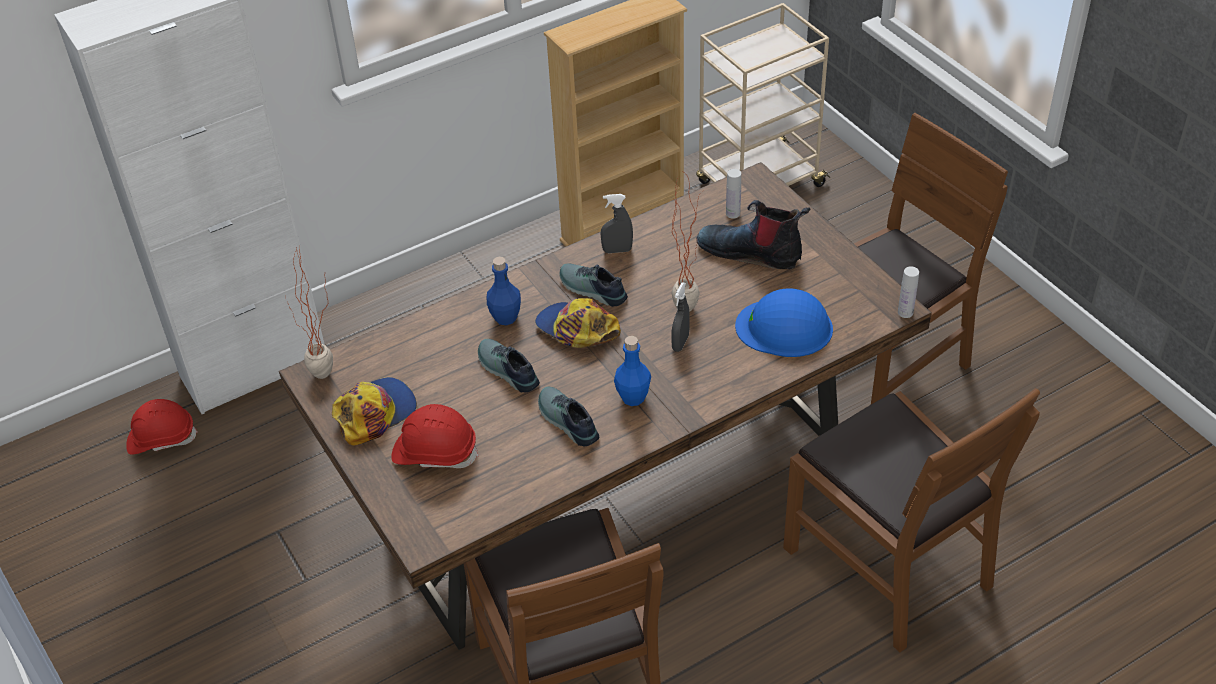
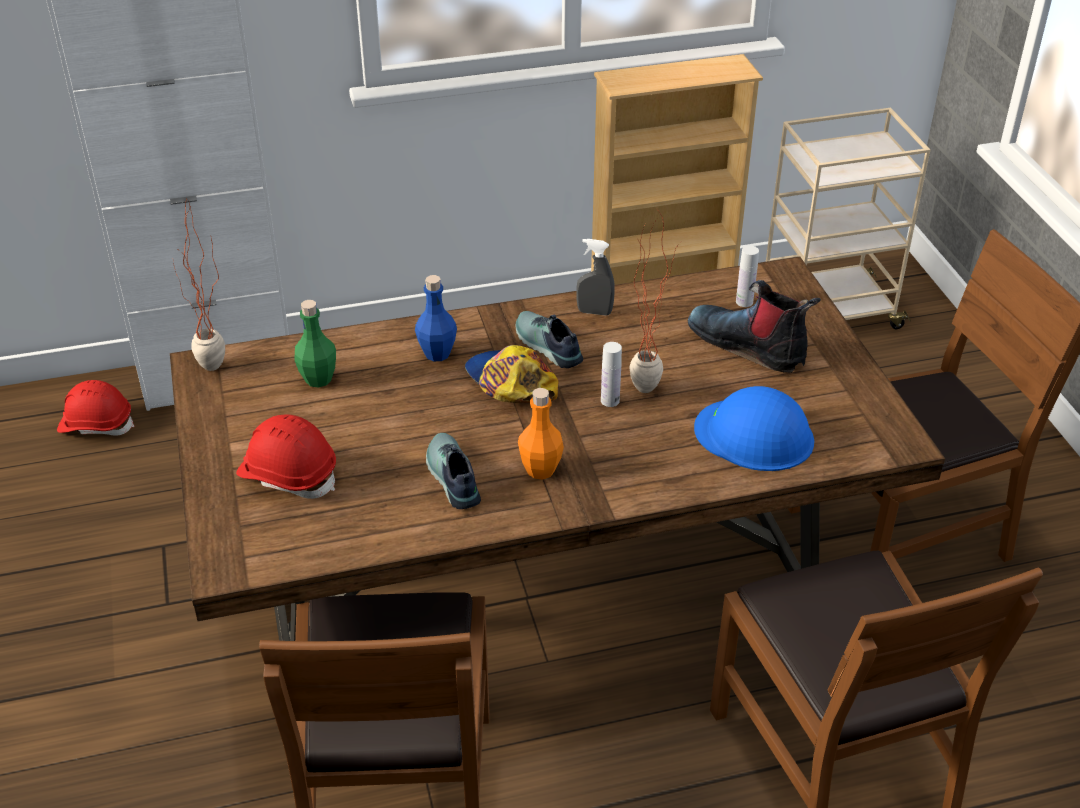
camera: 15 degrees right, 5 degrees down
cap [332,377,417,445] -> none
shoe [478,339,540,393] -> none
blue bottle [614,336,651,406] -> orange bottle [518,388,564,480]
grey spray bottle [671,282,690,352] -> none
white bottle [898,266,919,318] -> white bottle moved to [601,342,622,407]
none -> green bottle [295,300,336,388]

